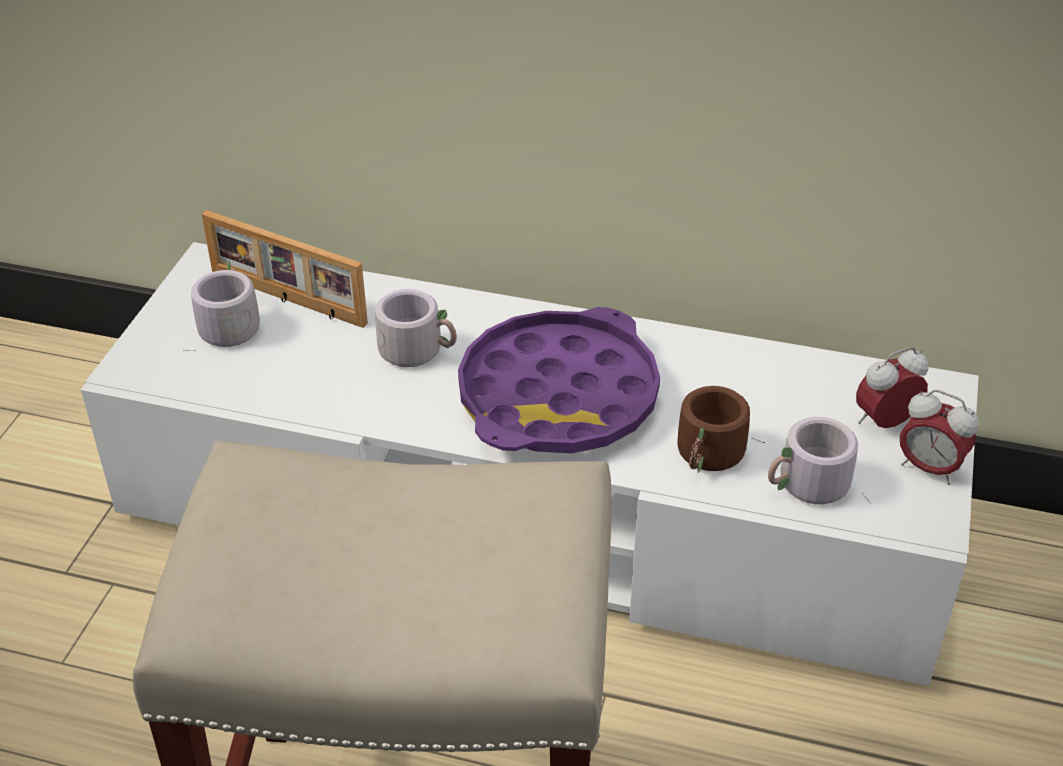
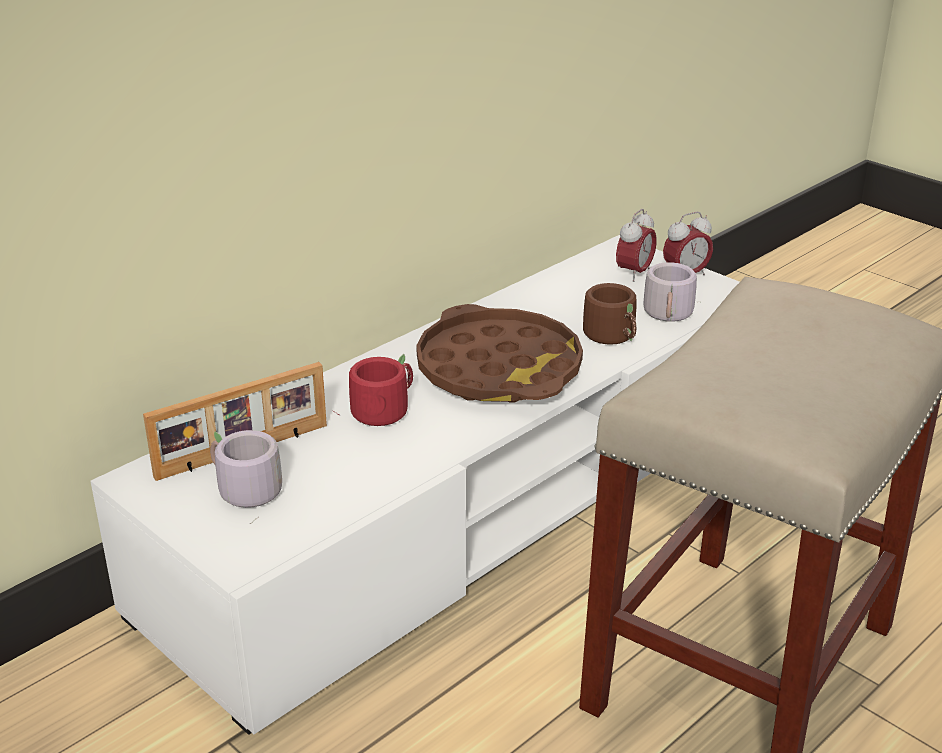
camera: 60 degrees left, 10 degrees down
grey mug [375,289,457,367] -> red mug [332,354,413,426]
purple tray [458,307,660,453] -> brown tray [416,304,583,403]
alarm clock [856,347,929,428] -> alarm clock turned 150 degrees counterclockwise [616,209,657,282]

